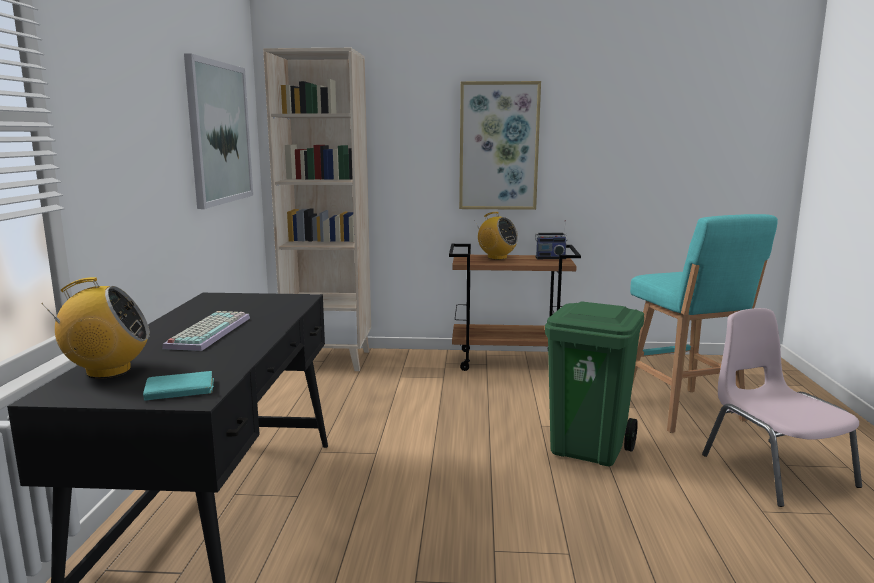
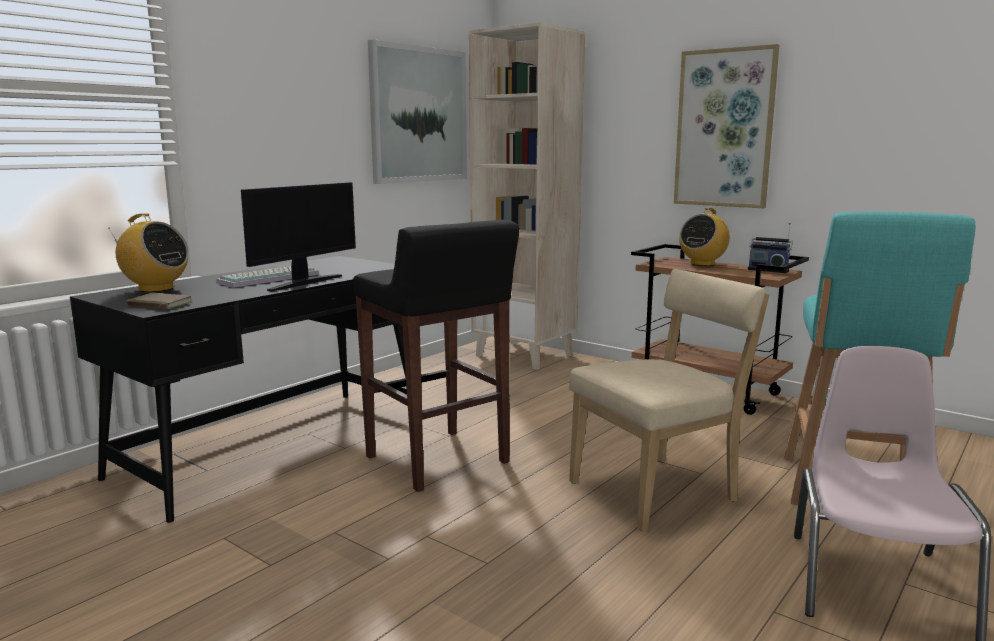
camera: 35 degrees right, 0 degrees up
turquoise book [143,371,214,401] -> brown book [127,293,192,309]
radio [476,212,518,260] -> radio turned 60 degrees clockwise [679,208,730,266]
green trash can [545,302,644,466] -> beige chair [569,269,770,532]
none -> monitor [241,182,356,292]
none -> black stool [354,220,520,492]

